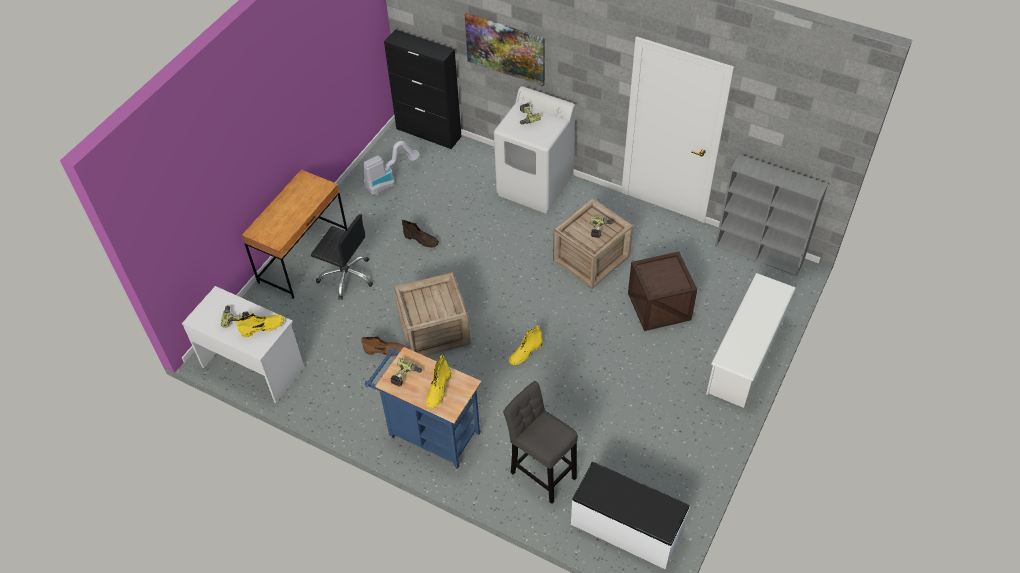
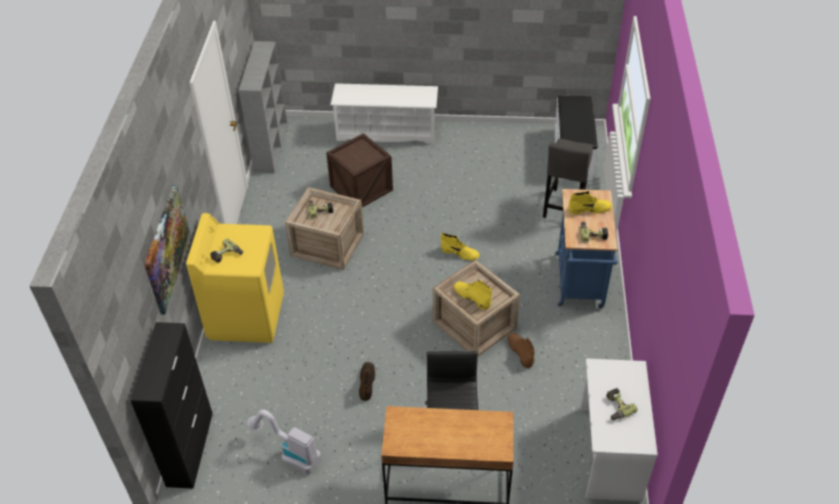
camera: 115 degrees left, 5 degrees down
yellow boot [236,313,284,337] -> yellow boot moved to [454,280,492,309]
white washing machine [494,86,575,213] -> yellow washing machine [186,213,284,343]

